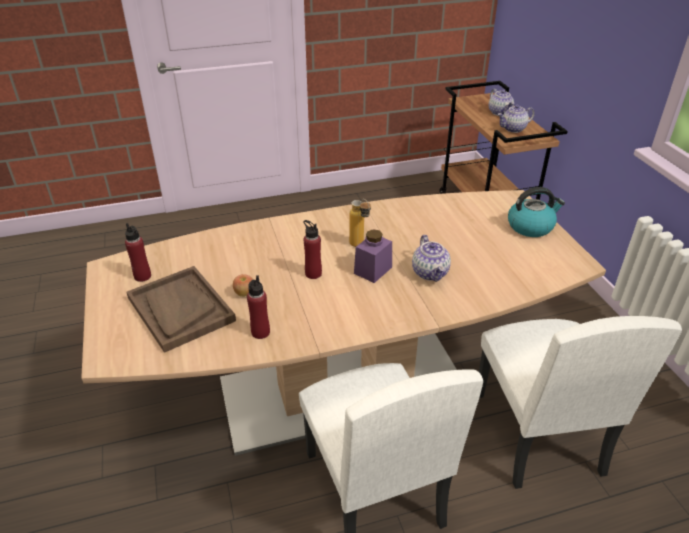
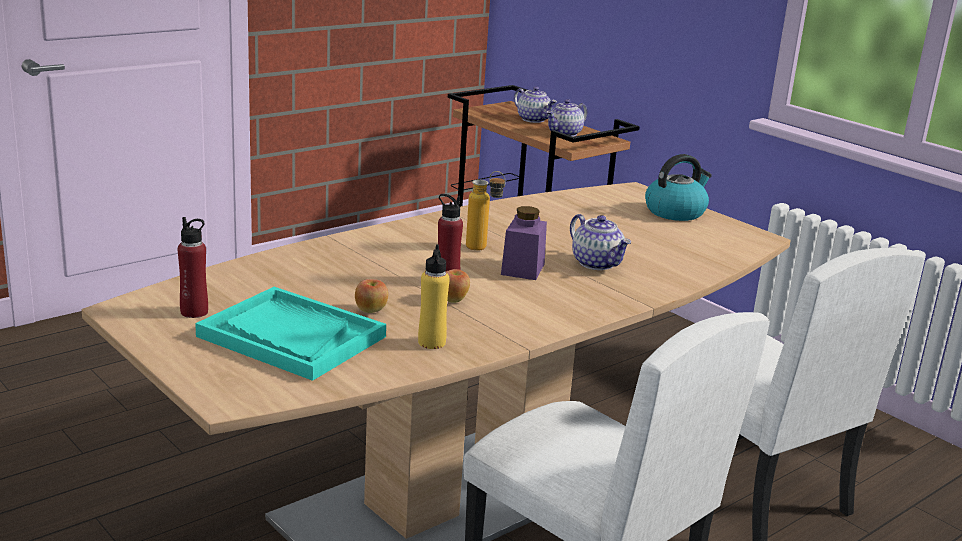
camera: 25 degrees left, 15 degrees down
brown tray [126,266,236,353] -> turquoise tray [195,287,386,381]
red bottle [247,275,270,339] -> yellow bottle [418,244,450,349]
none -> apple [446,269,470,303]

